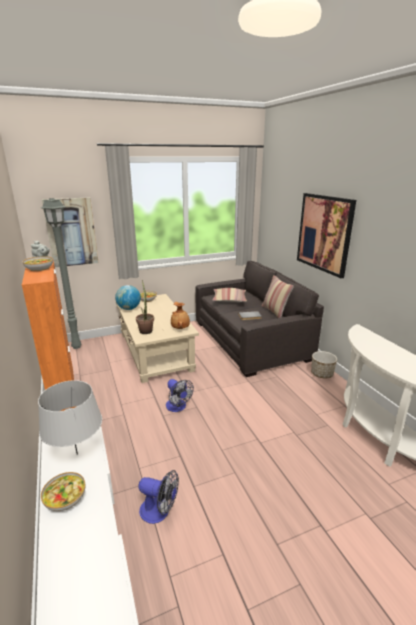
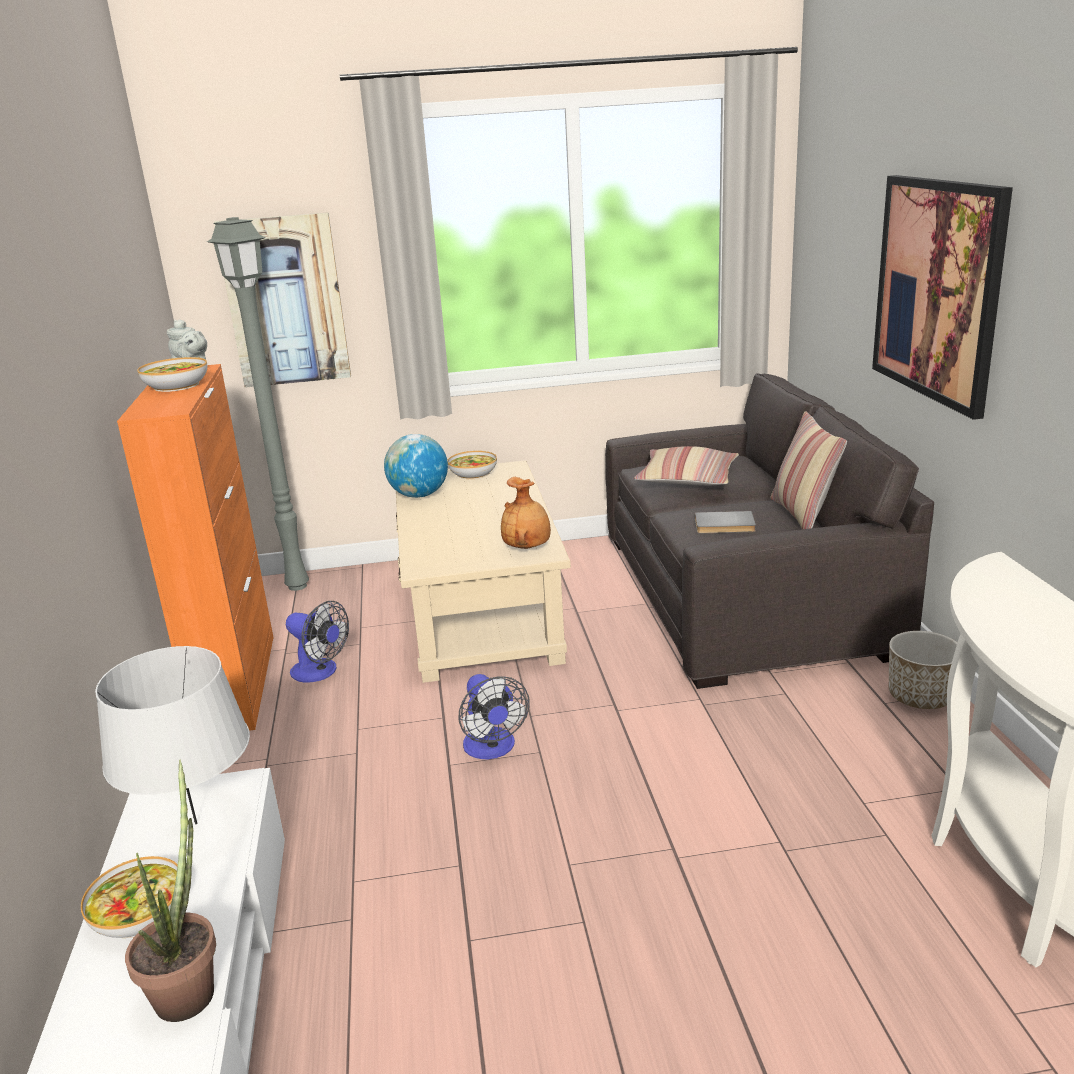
camera: 15 degrees right, 0 degrees up
potted plant [136,280,154,334] -> potted plant moved to [125,760,216,1022]
fan [138,470,179,524] -> fan moved to [286,601,349,683]

